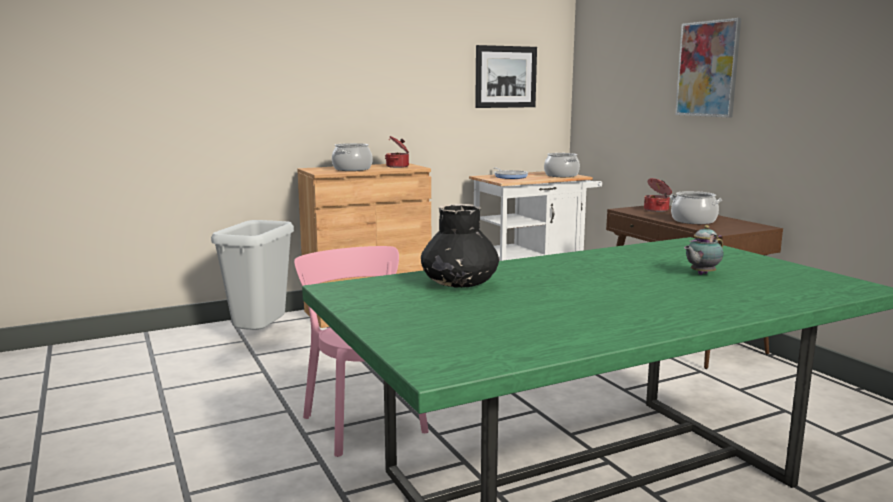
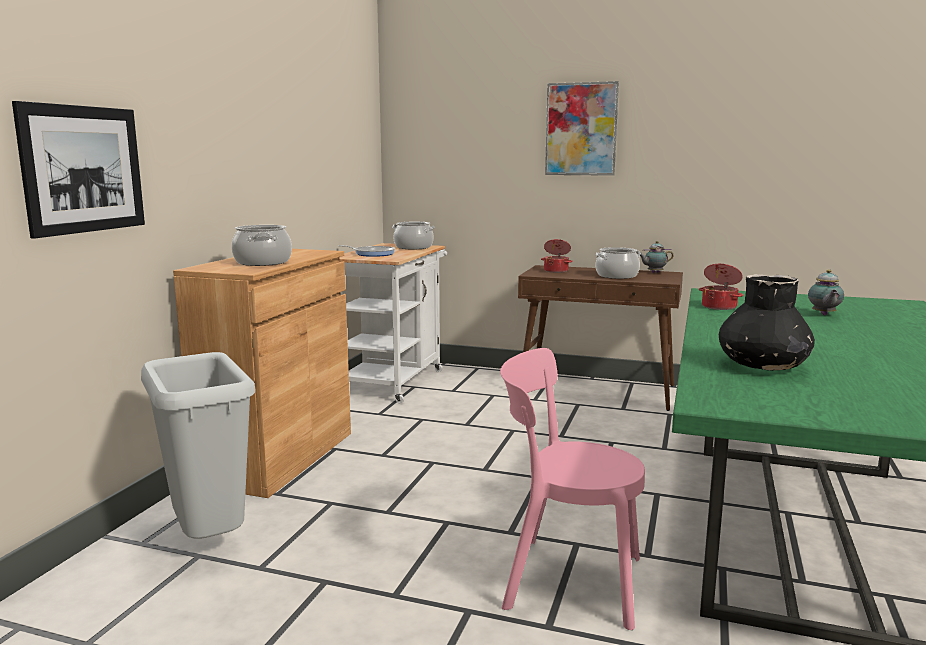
camera: 45 degrees left, 0 degrees up
cooking pot [385,136,409,168] -> cooking pot moved to [699,264,743,310]
picture [475,45,537,108] -> picture moved to [12,101,145,239]
none -> teapot [640,241,674,273]

